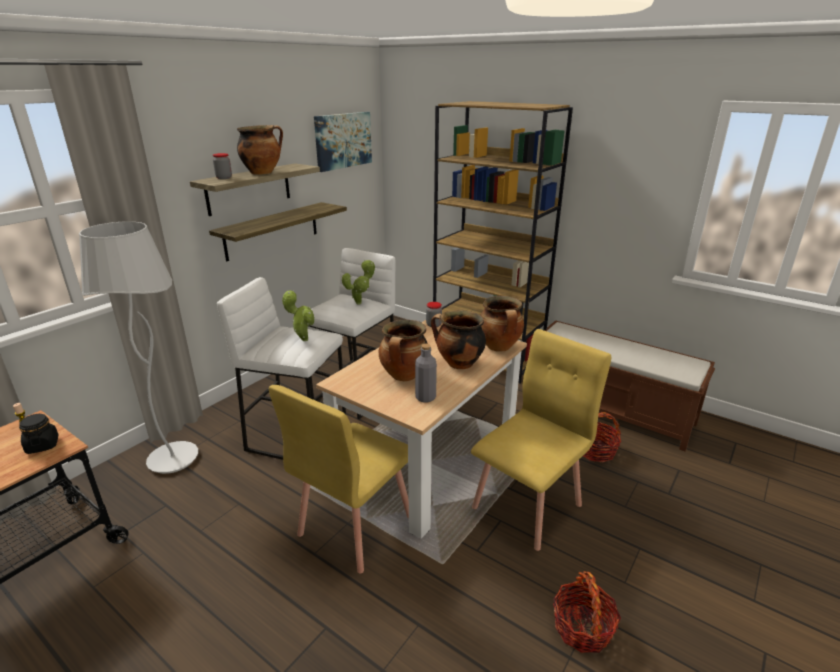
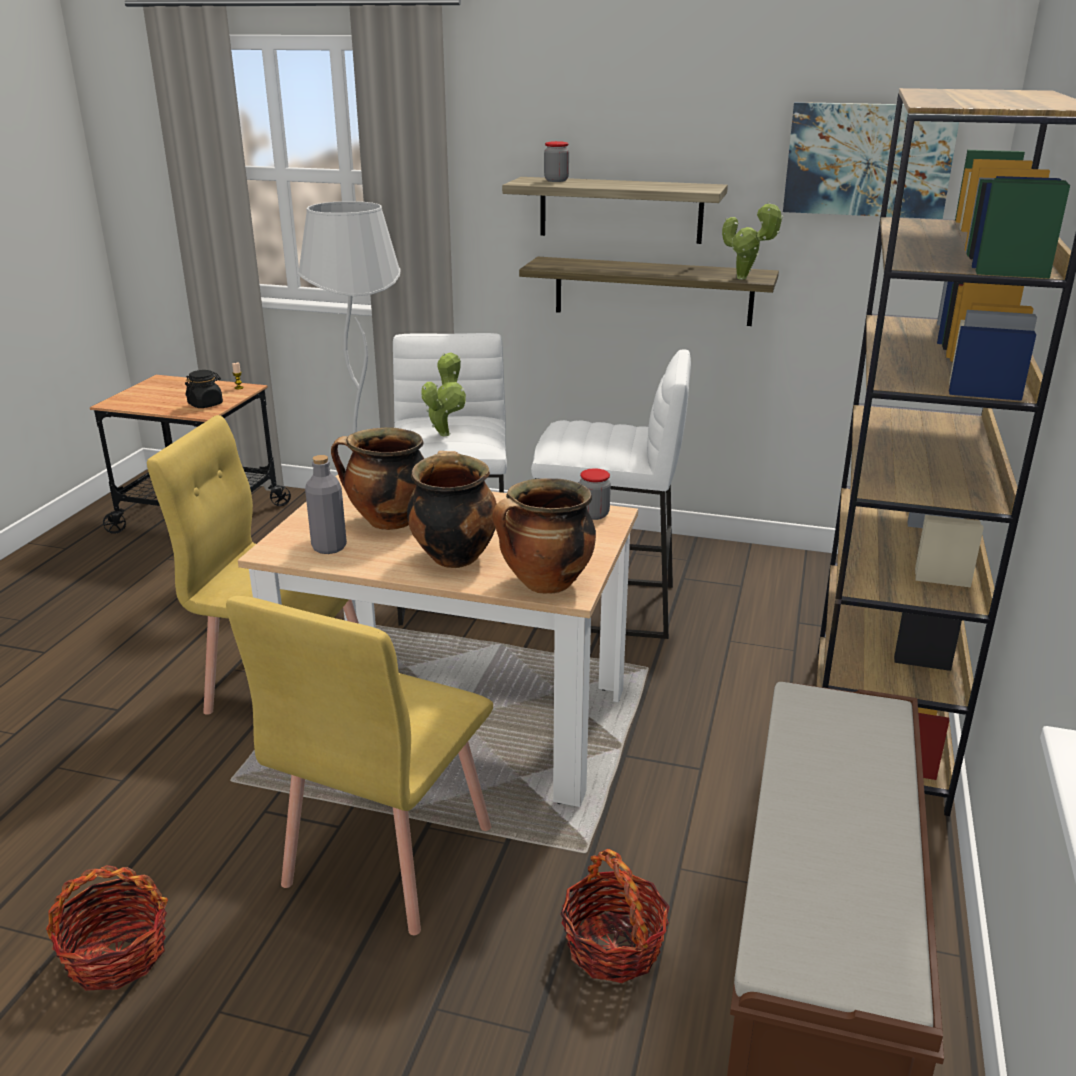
camera: 70 degrees right, 0 degrees up
cooking pot [237,125,283,175] -> none
potted plant [342,260,375,305] -> potted plant moved to [722,202,783,279]
yellow chair [471,329,611,551] -> yellow chair turned 90 degrees clockwise [226,596,493,935]

